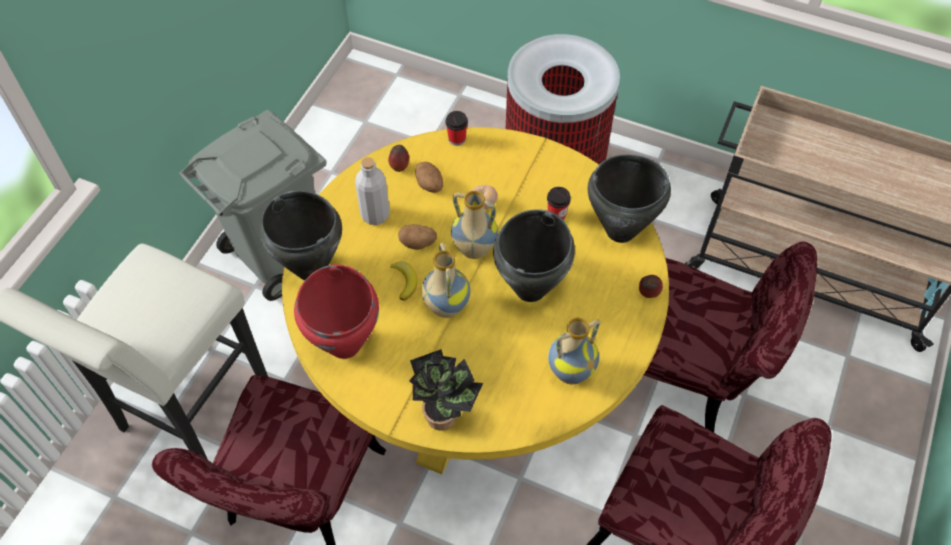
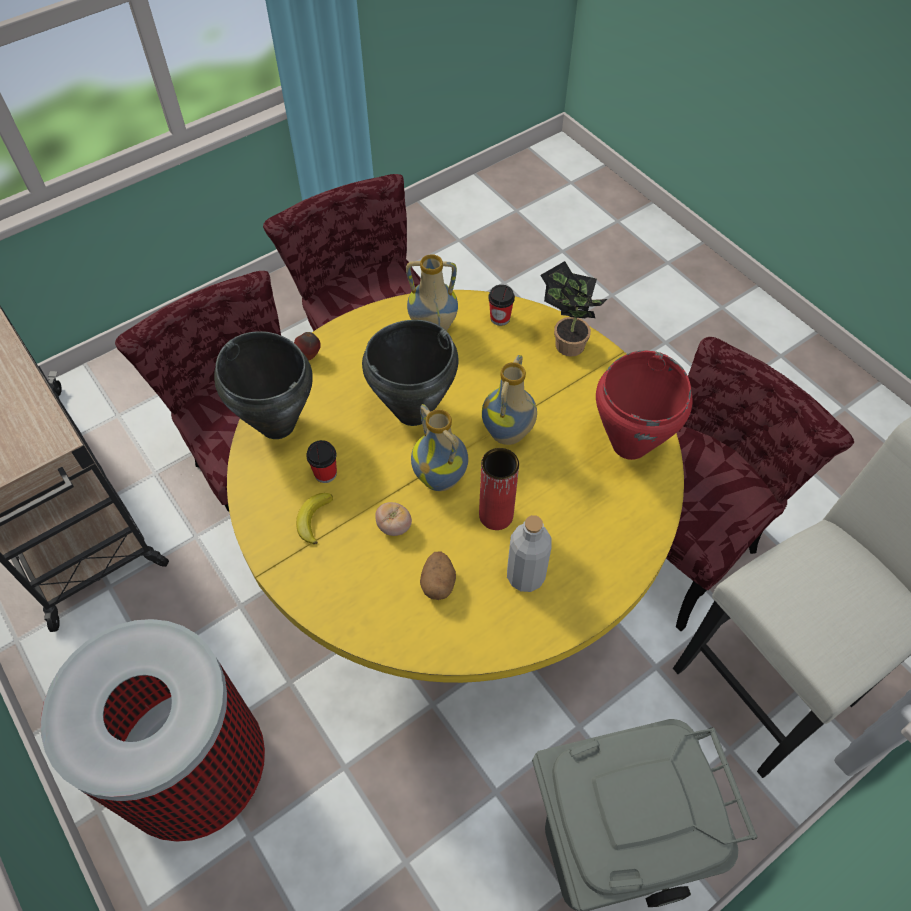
camera: 150 degrees left, 0 degrees up
black cooking pot [260,190,342,280] -> none
apple [388,145,409,172] -> none
banana [390,261,417,301] -> banana moved to [296,493,333,545]
potato [398,224,437,250] -> red vase [479,448,519,530]
cup [445,111,468,146] -> cup moved to [488,285,515,326]

